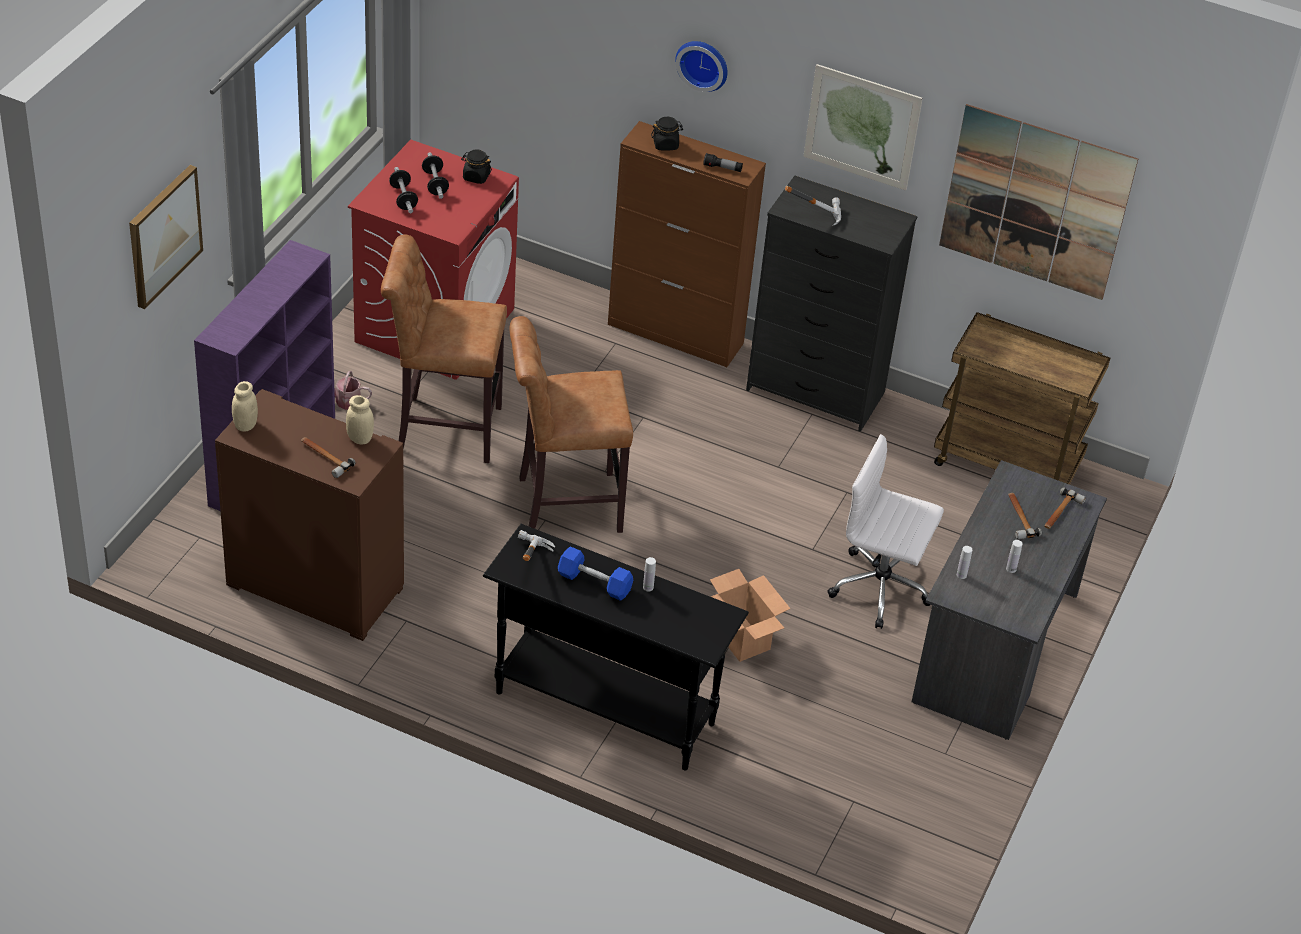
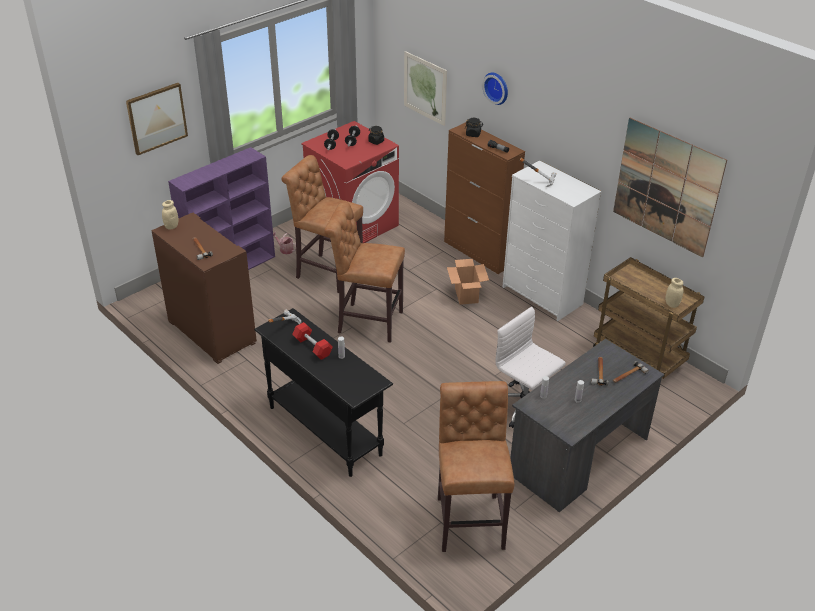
camera: 25 degrees right, 5 degrees down
beige jar [346,395,374,444] -> beige jar moved to [665,278,684,308]
blue dumbbell [558,546,633,601] -> red dumbbell [292,322,333,360]
cardboard box [710,569,791,662] -> cardboard box moved to [447,259,489,305]
black dresser [746,176,918,432] -> white dresser [502,160,601,321]
picture [804,64,923,191] -> picture moved to [404,51,447,126]
none -> brown stool [438,381,515,552]

